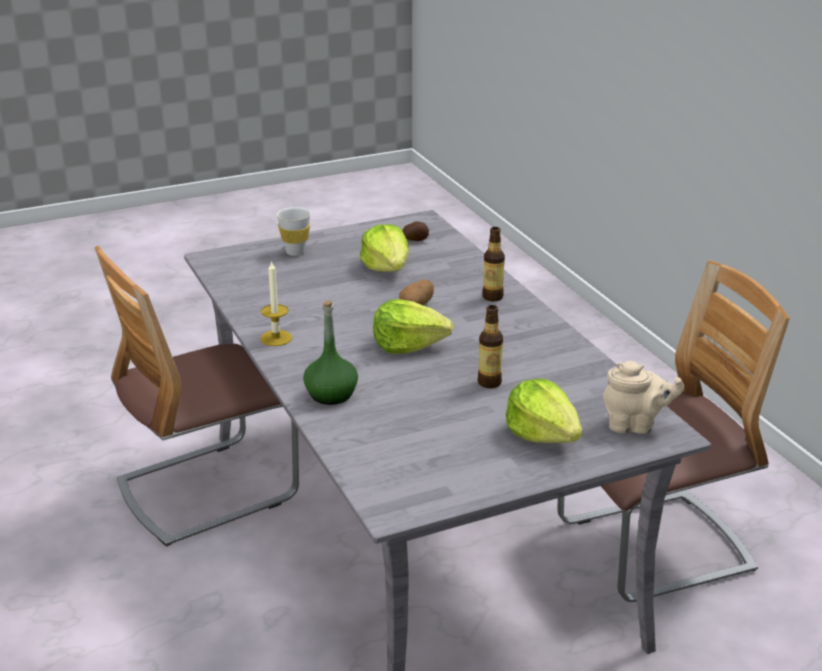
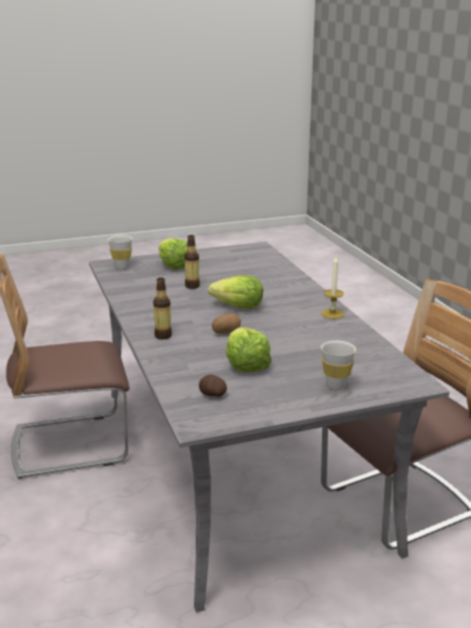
camera: 175 degrees left, 5 degrees down
green bottle [303,301,358,405] -> none
beige teapot [603,361,684,434] -> white cup [108,235,133,269]

